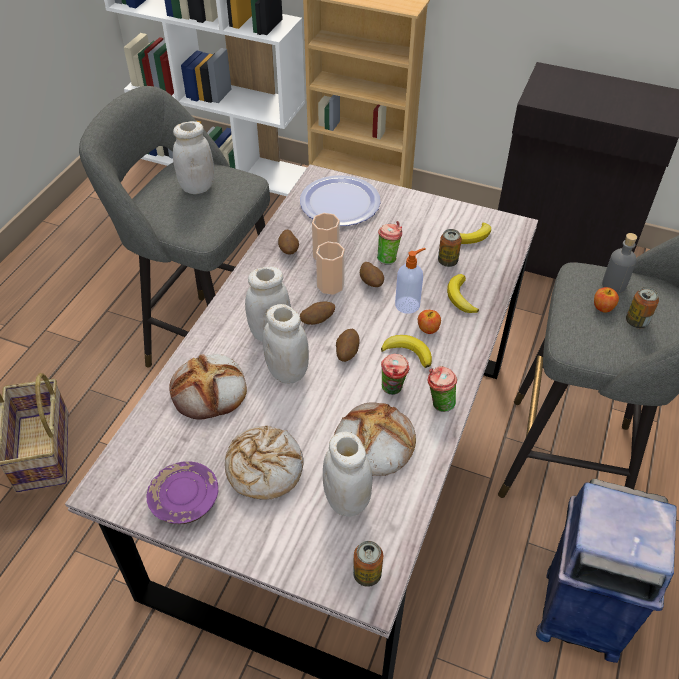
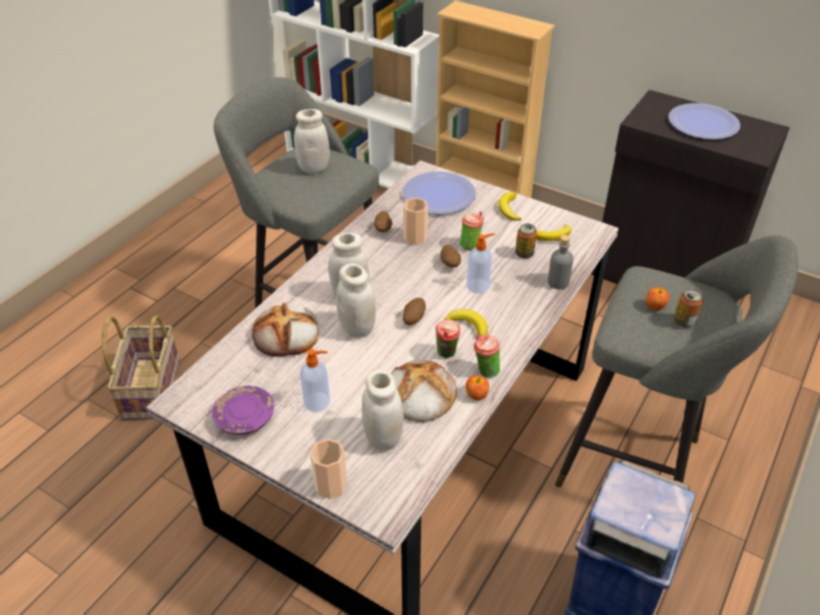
camera: 10 degrees right, 5 degrees down
bread [225,426,304,500] -> soap dispenser [300,349,330,412]
potato [300,301,335,325] -> none
cup [316,242,345,295] -> cup moved to [310,439,348,499]
can [353,541,383,587] -> none
apple [418,310,441,334] -> apple moved to [466,375,489,400]
banana [447,274,479,313] -> banana moved to [499,192,521,221]
grey bottle [602,233,637,293] -> grey bottle moved to [548,235,573,289]
none -> plate [668,103,740,140]

